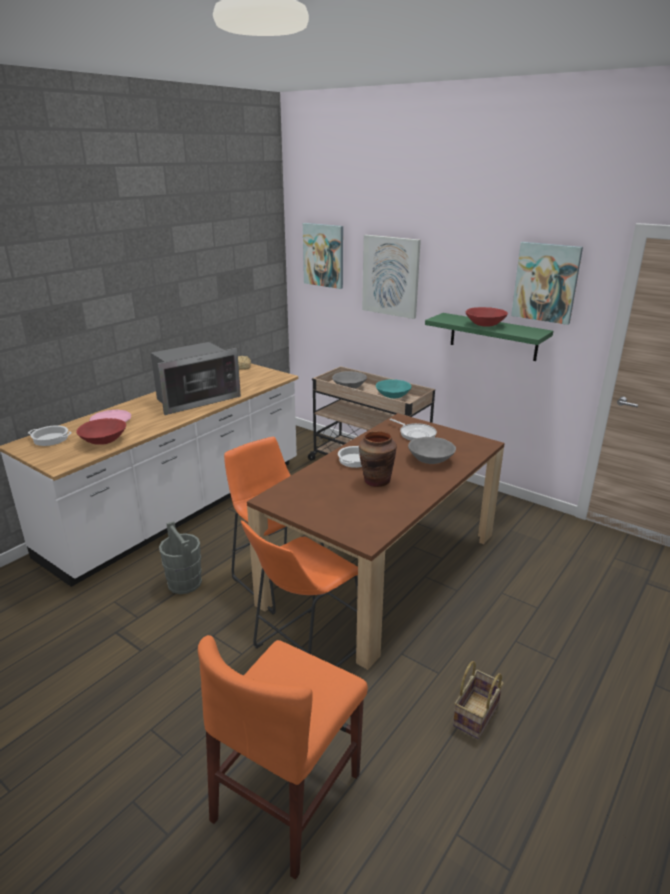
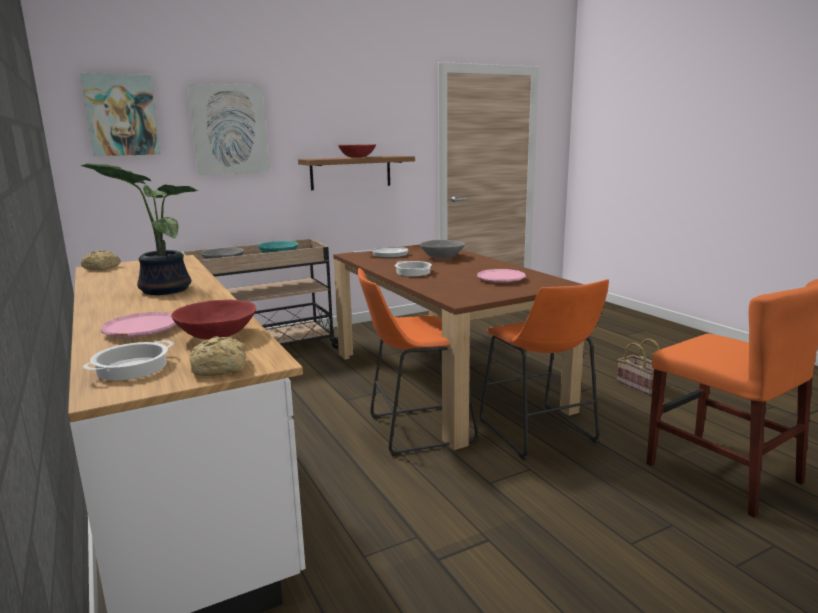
camera: 65 degrees left, 10 degrees down
microwave [151,342,241,415] -> potted plant [80,163,199,295]
grey bucket [159,521,202,594] -> none
brown vase [359,431,397,487] -> none
green shelf [425,313,553,361] -> brown shelf [298,156,415,190]
picture [511,242,583,325] -> none
none -> bread [189,336,246,376]
none -> pink plate [477,269,526,283]

